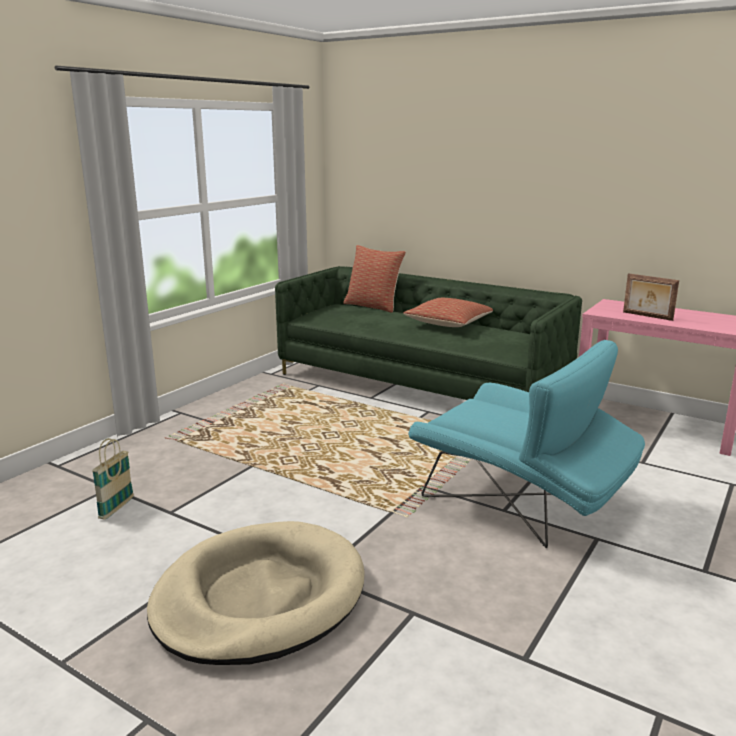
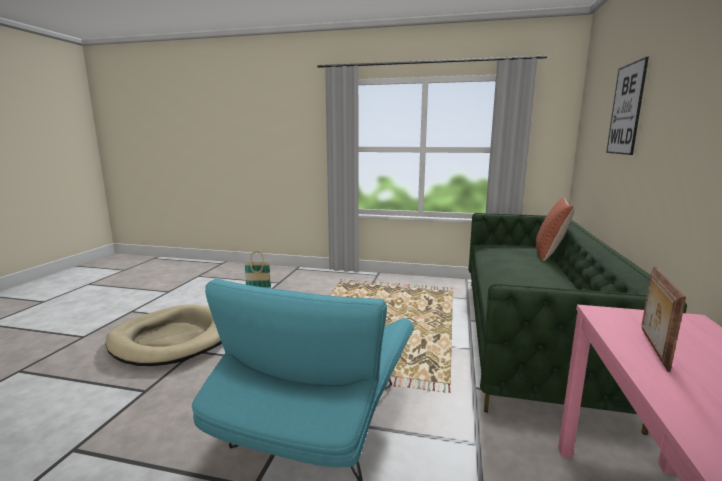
camera: 70 degrees right, 5 degrees down
pillow [403,298,493,327] -> none
none -> picture [606,57,649,155]

